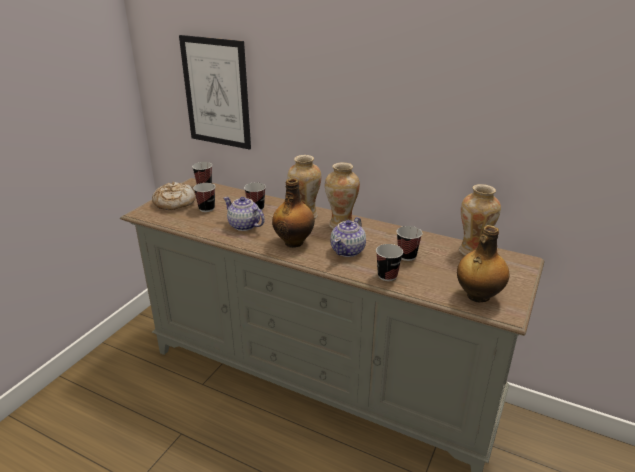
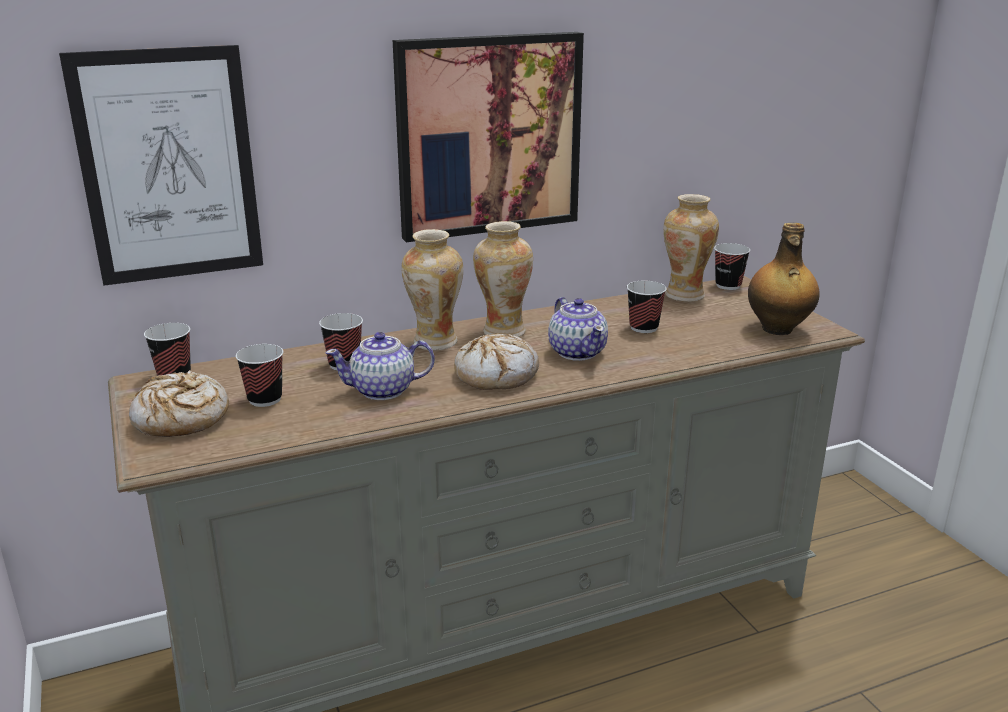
camera: 50 degrees left, 5 degrees down
bottle [272,178,315,248] -> bread [454,334,539,390]
cup [376,244,403,281] -> cup moved to [714,243,750,290]
none -> picture [393,32,584,242]

